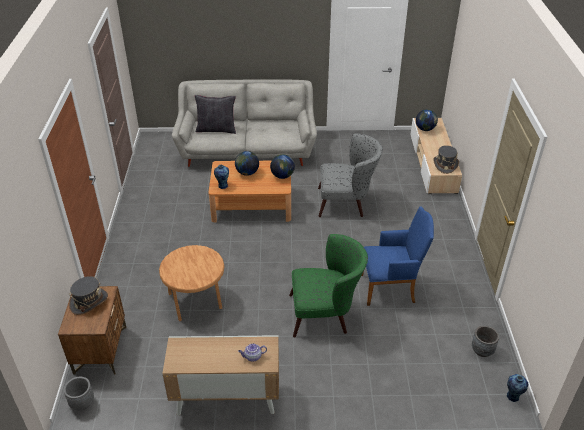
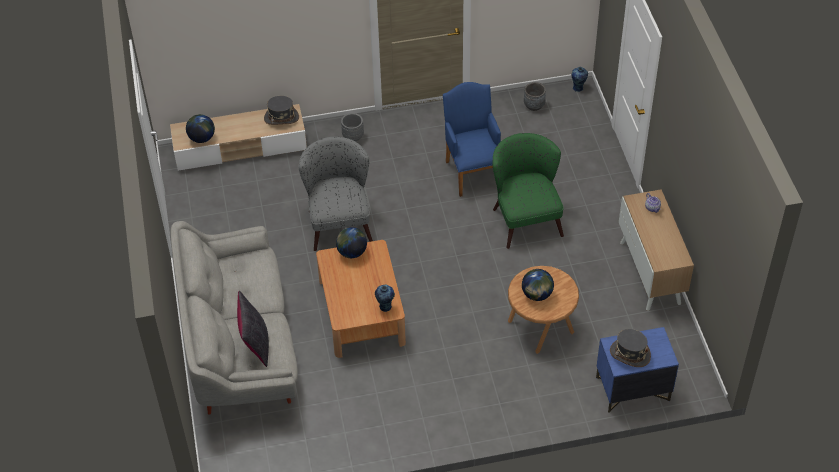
camera: 100 degrees left, 10 degrees up
brown nightstand [58,286,126,375] -> blue nightstand [596,327,679,413]
grey planter [64,377,94,411] -> grey planter moved to [341,113,364,142]
globe [235,151,259,176] -> globe moved to [522,269,554,301]

